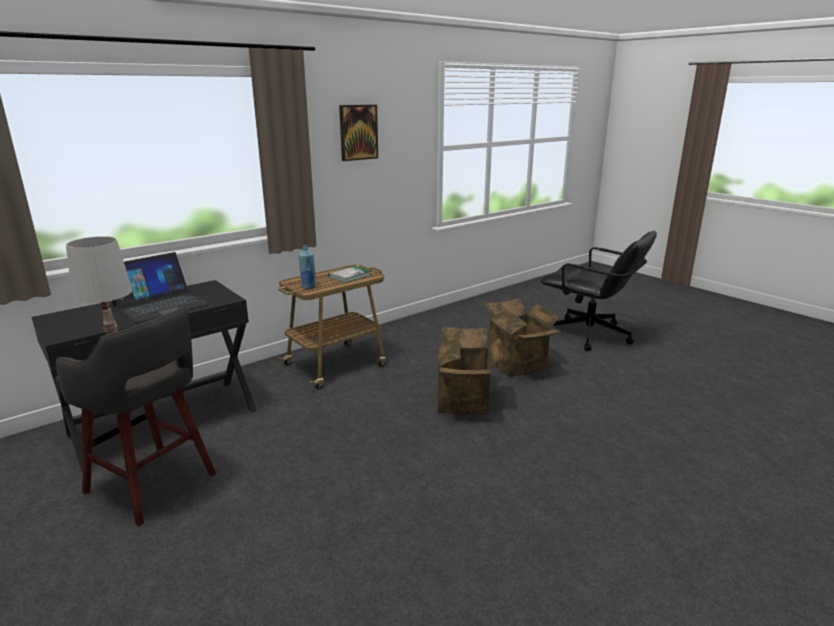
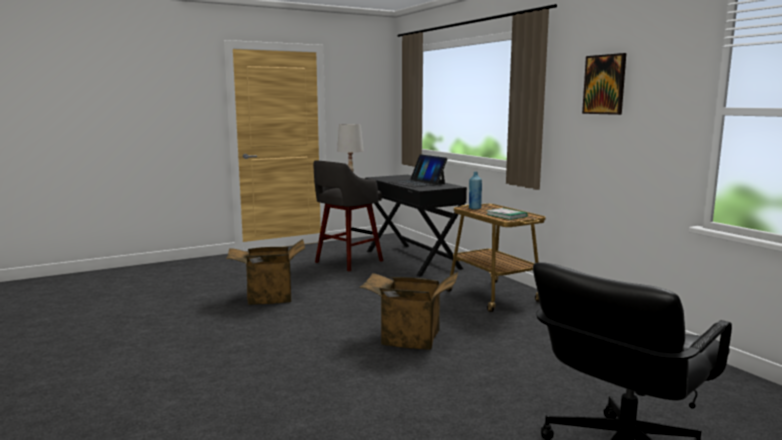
camera: 100 degrees right, 10 degrees down
cardboard box [484,298,562,377] -> cardboard box moved to [226,239,305,305]

